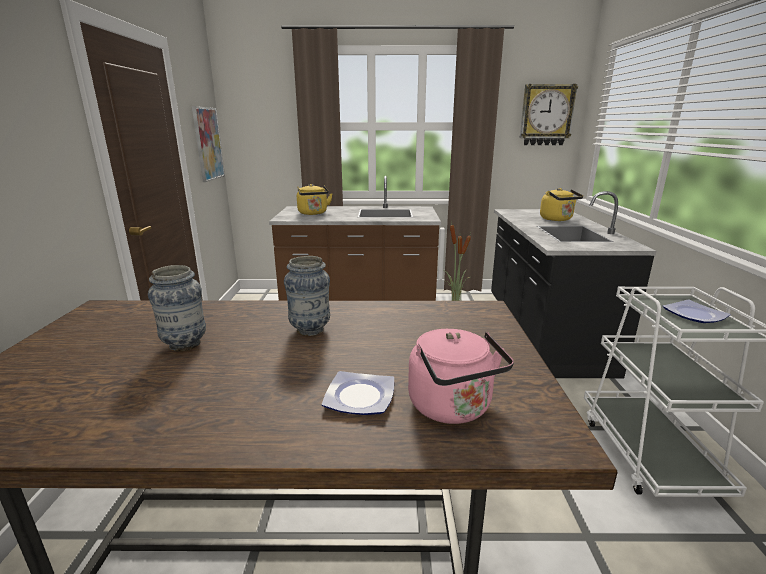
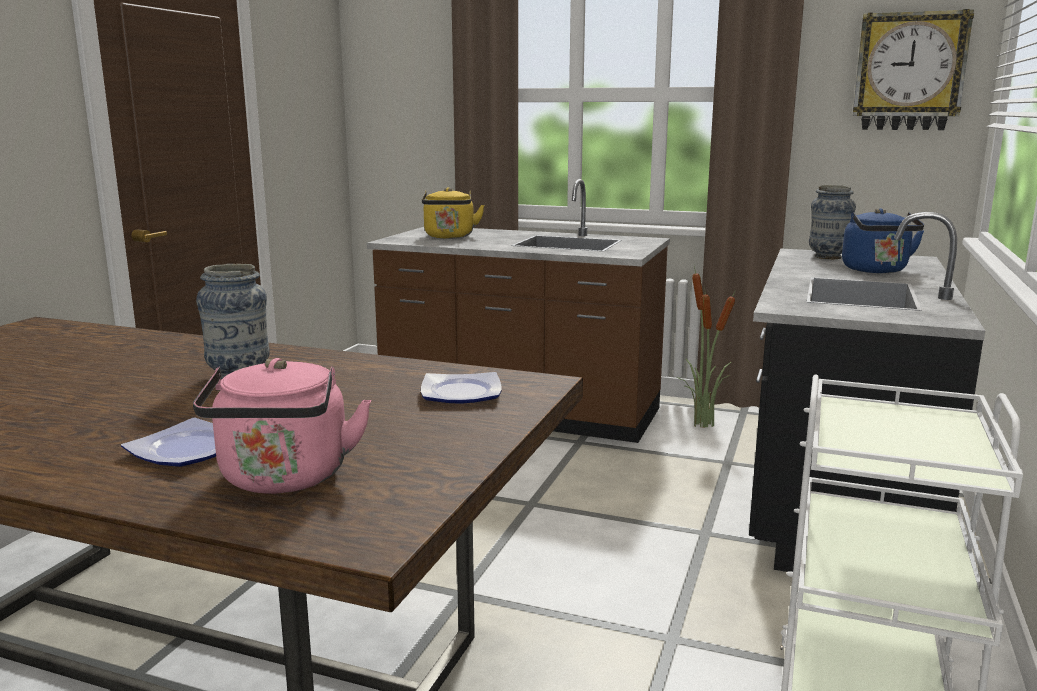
camera: 20 degrees right, 5 degrees down
vase [148,265,206,351] -> vase moved to [809,185,856,259]
picture [192,106,225,182] -> none
yellow kettle [540,188,583,221] -> blue kettle [842,208,924,273]
plate [663,300,731,323] -> plate moved to [421,372,502,404]

